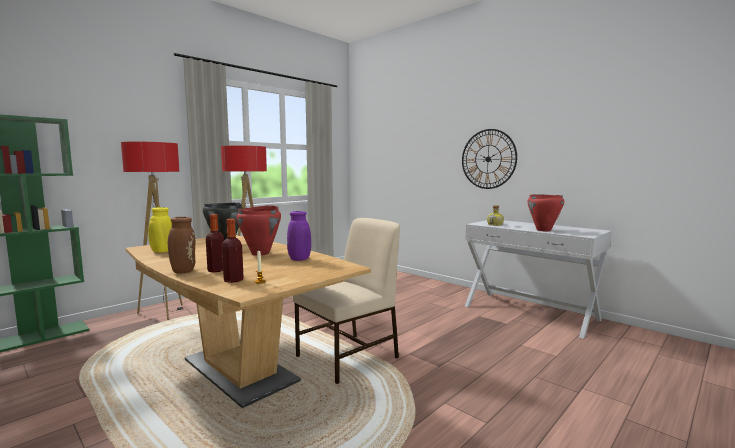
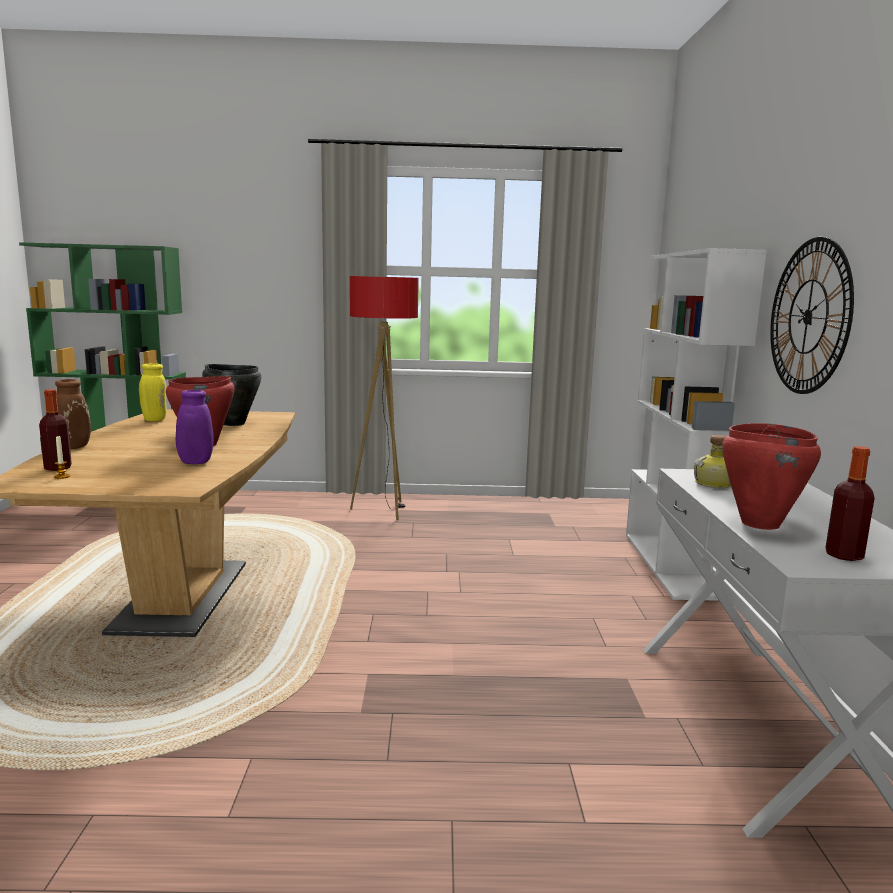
camera: 45 degrees right, 5 degrees up
floor lamp [121,141,183,320] -> none
bottle [206,214,224,272] -> bottle moved to [825,446,875,561]
beige chair [293,218,400,384] -> none
none -> white bookcase [626,248,767,601]

